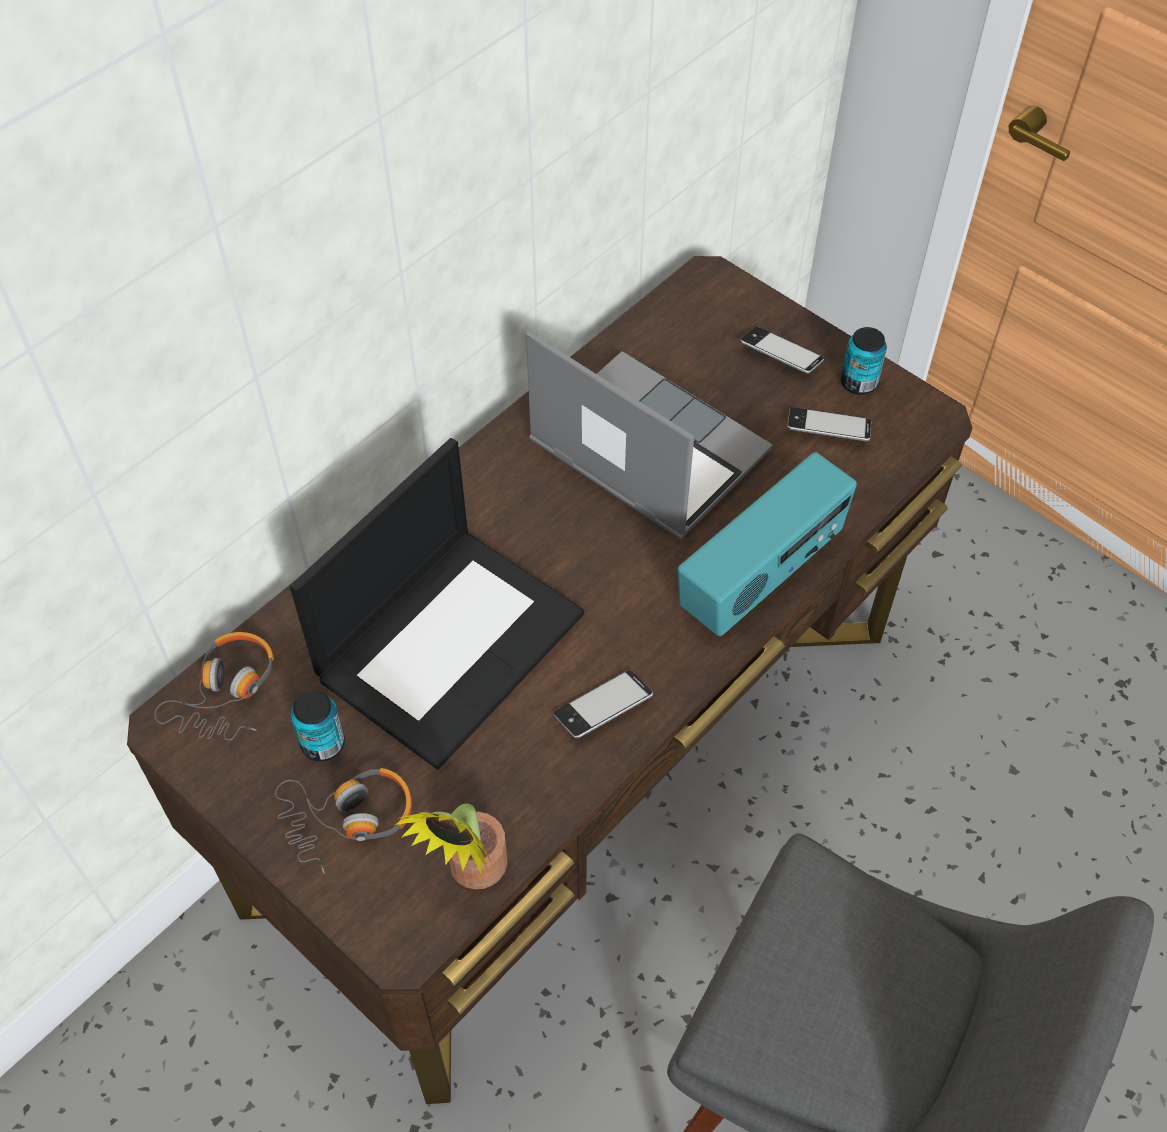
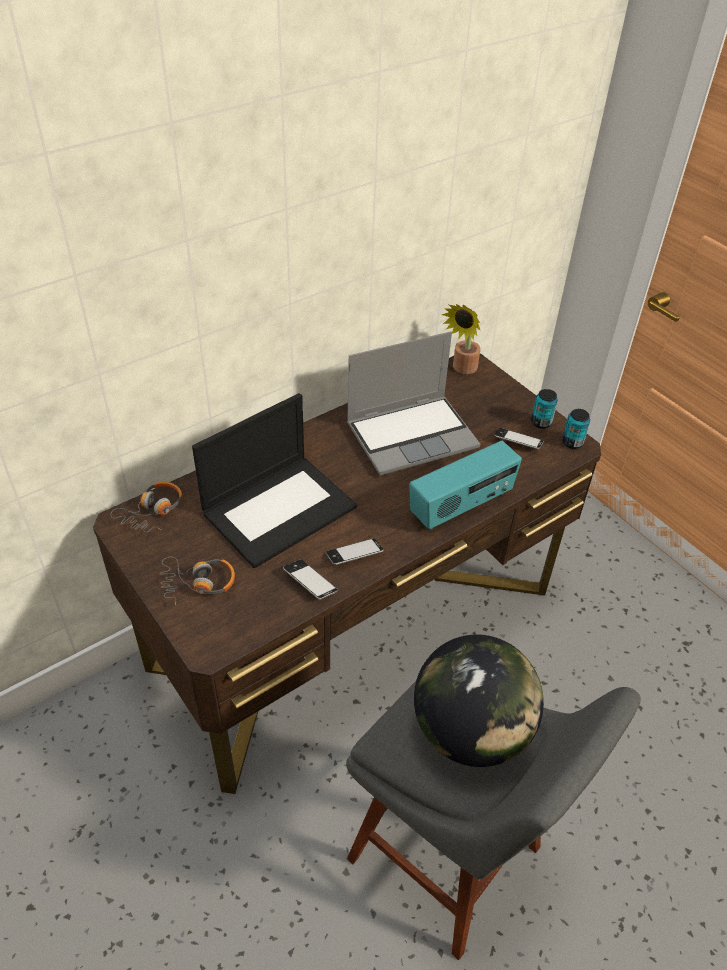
camera: 10 degrees right, 10 degrees down
can [291,690,345,761] -> can moved to [562,409,590,449]
potted plant [395,804,507,889] -> potted plant moved to [442,304,481,374]
laptop [526,331,773,540] -> laptop turned 105 degrees clockwise [347,332,480,476]
phone [740,327,824,374] -> phone moved to [283,560,338,600]
none -> globe [414,634,544,767]

